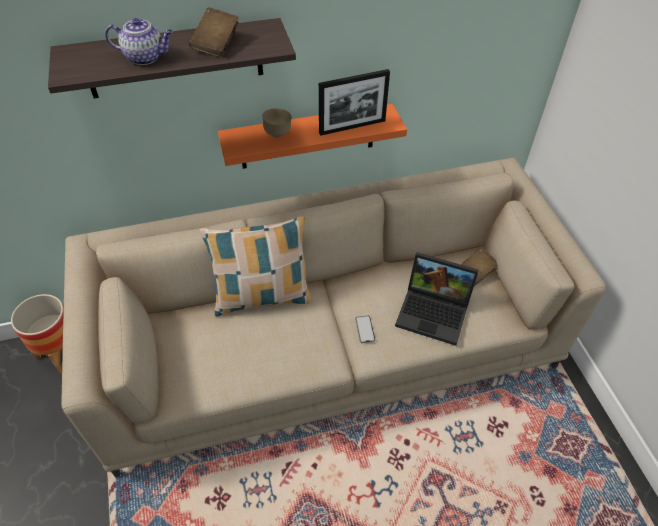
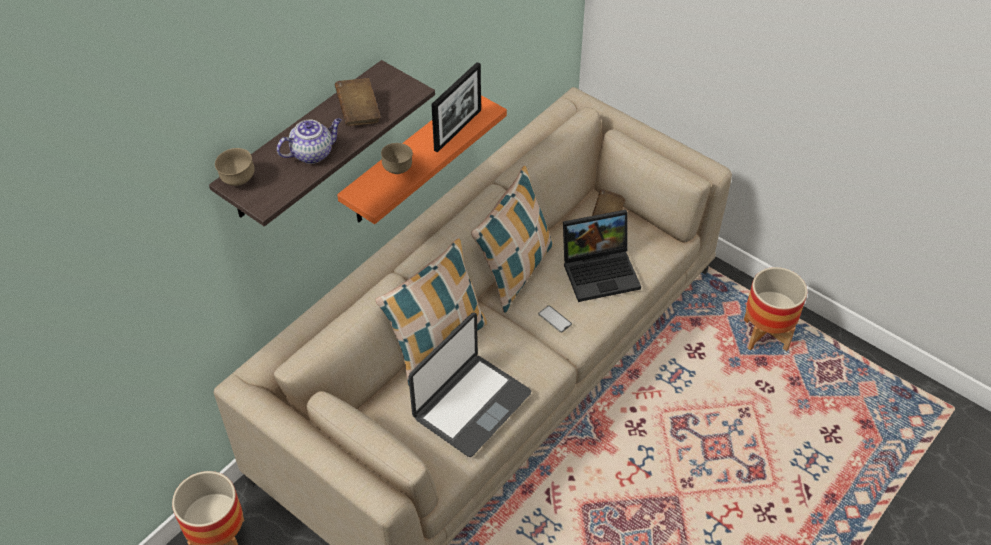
camera: 35 degrees left, 0 degrees up
none -> brown bowl [215,148,255,186]
none -> laptop [408,312,531,457]
none -> pillow [471,166,554,313]
none -> planter [744,267,807,351]

